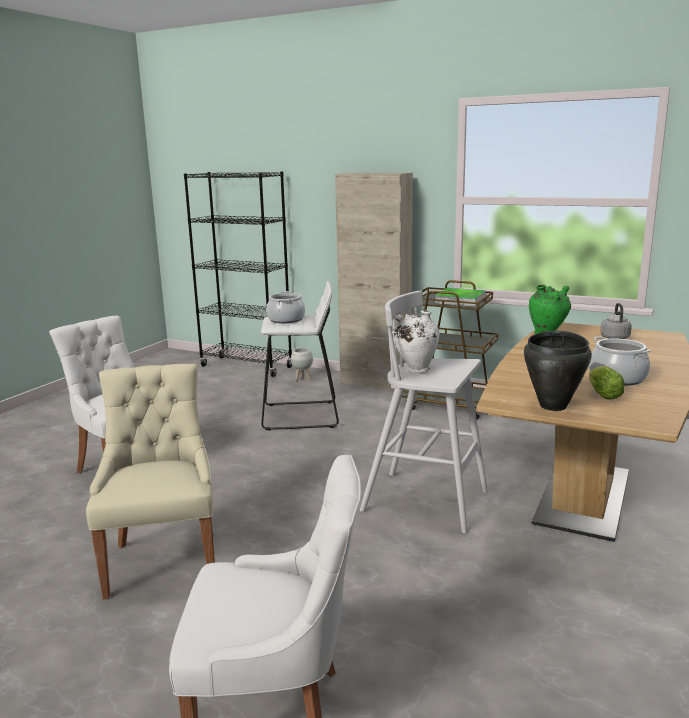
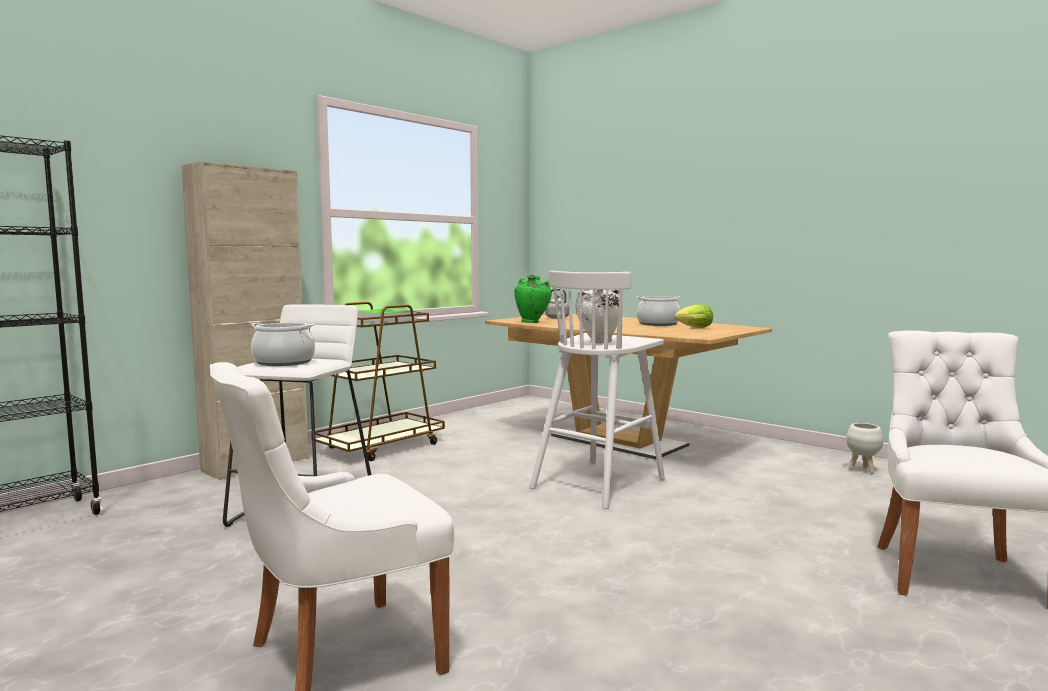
camera: 75 degrees left, 10 degrees down
beige chair [86,364,215,599] -> none
white planter [291,348,313,381] -> white planter moved to [846,423,883,474]
black cooking pot [524,331,592,411] -> none

